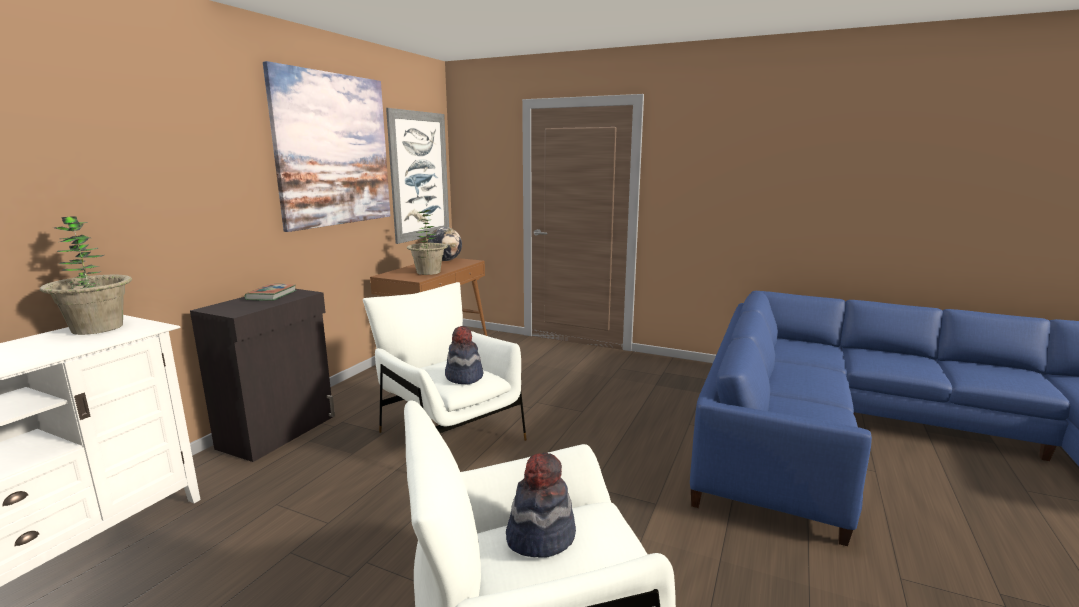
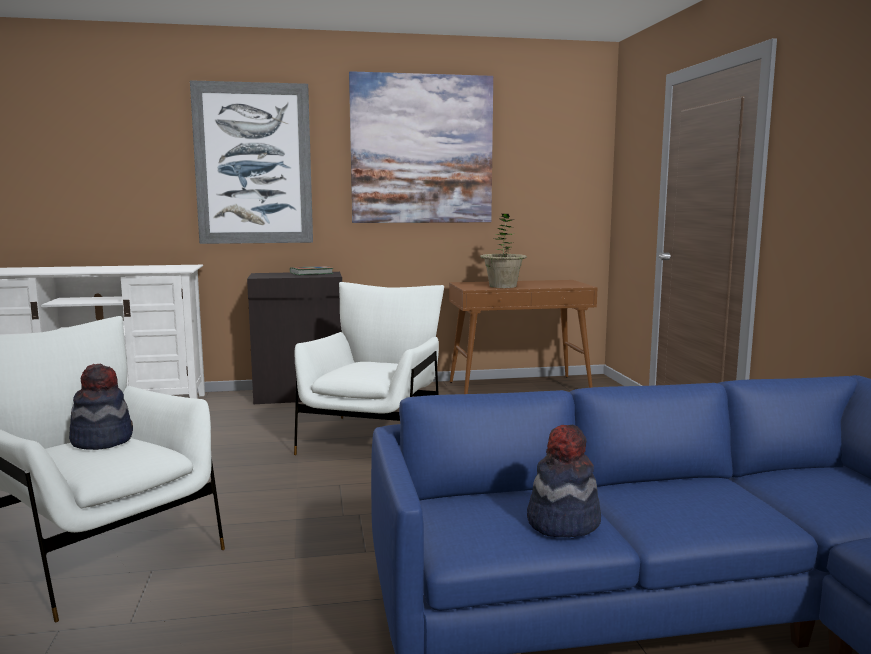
camera: 55 degrees right, 5 degrees down
potted plant [40,216,132,335] -> none
picture [386,108,449,244] -> picture moved to [190,80,313,244]
globe [428,227,462,261] -> none
hat [445,326,483,385] -> hat moved to [527,424,601,538]

